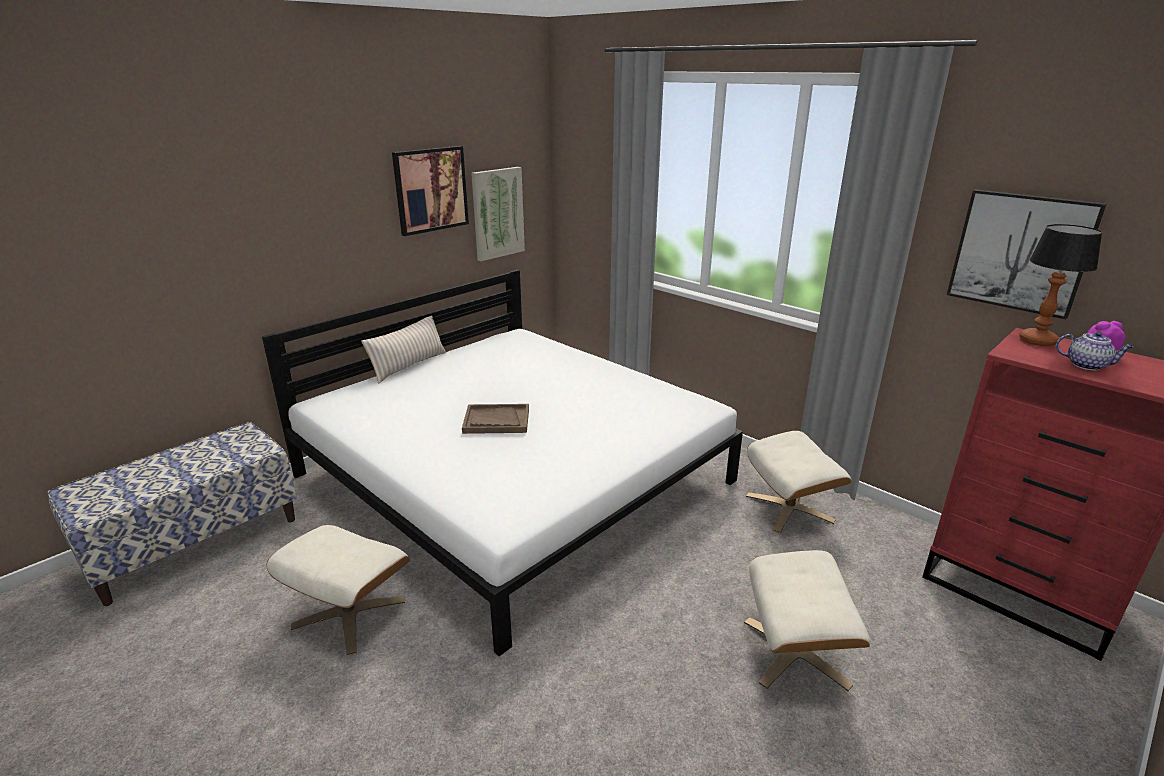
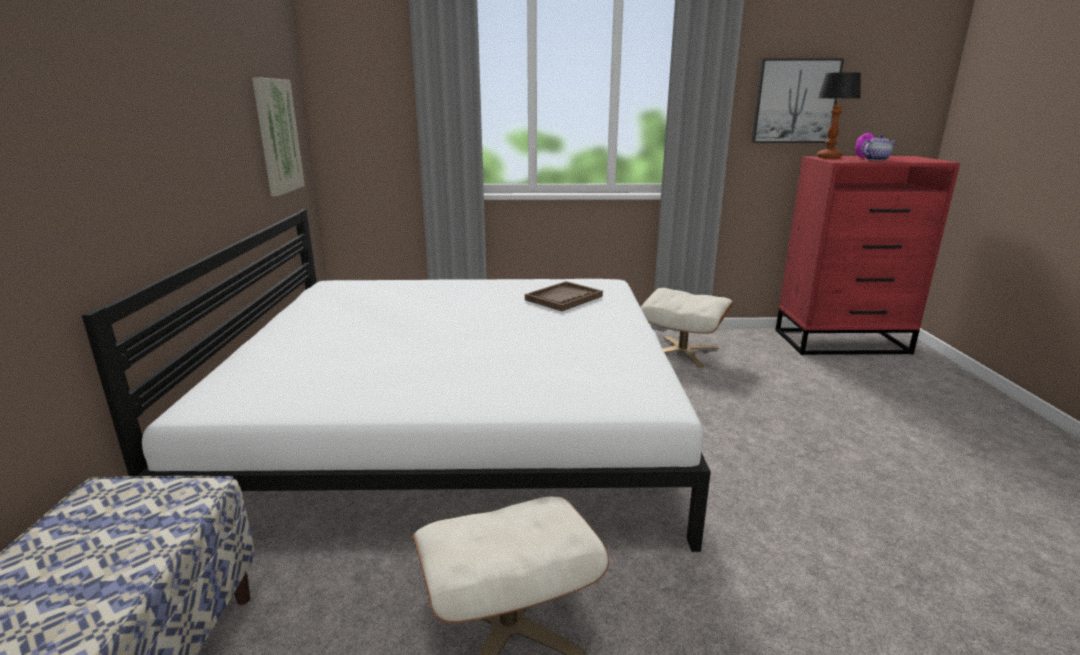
camera: 45 degrees left, 5 degrees down
beige pillow [361,316,446,384] -> none
picture [392,146,469,236] -> none
brown tray [462,404,529,434] -> brown tray moved to [525,281,603,311]
beige ottoman [744,550,871,691] -> none

